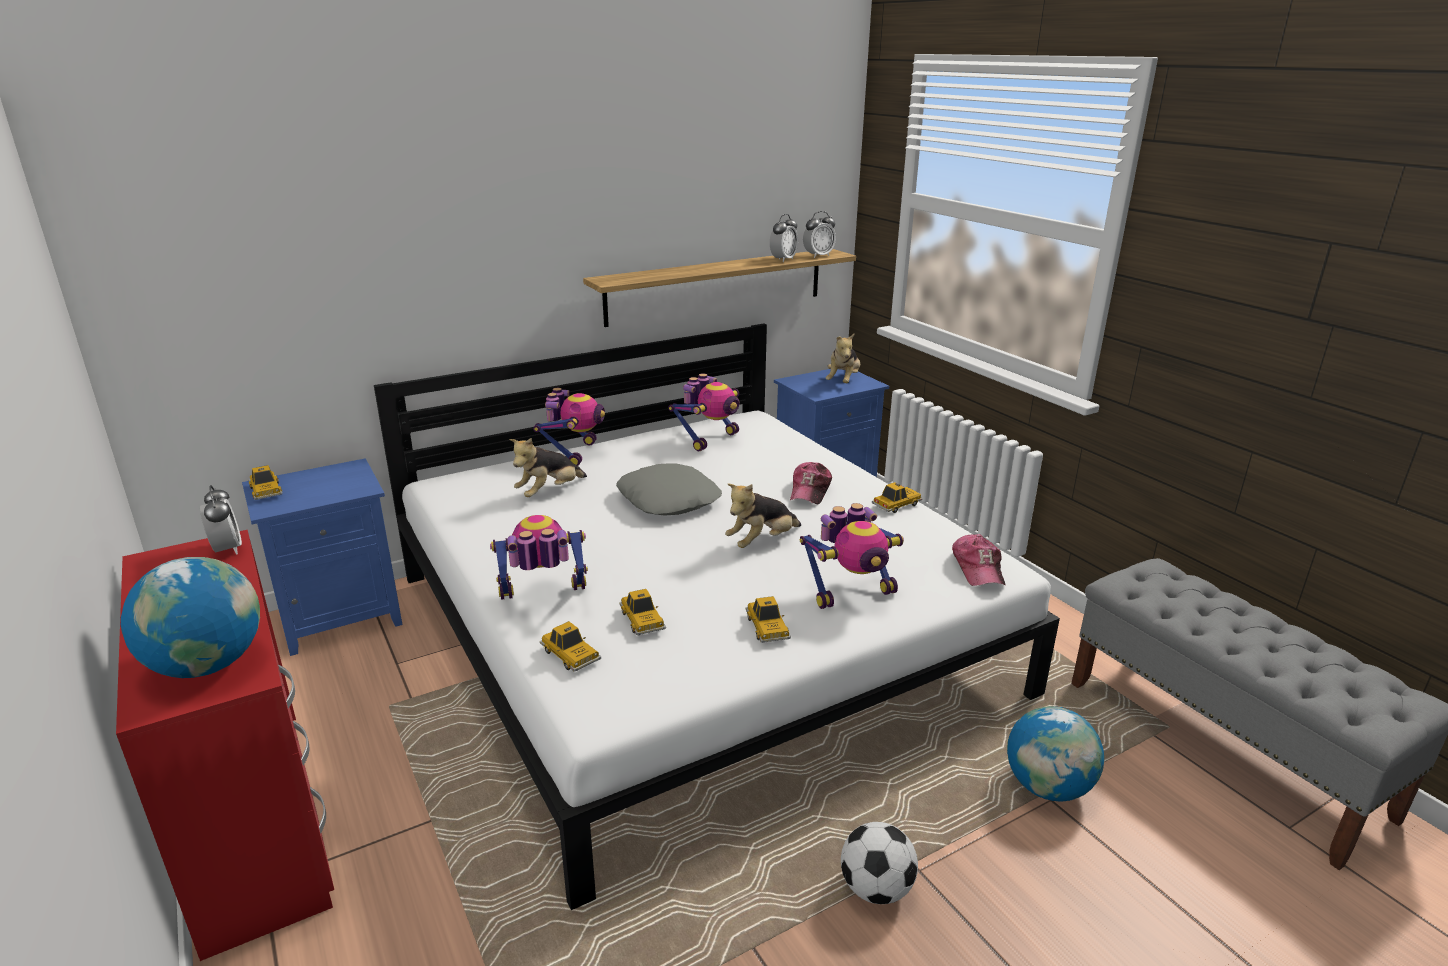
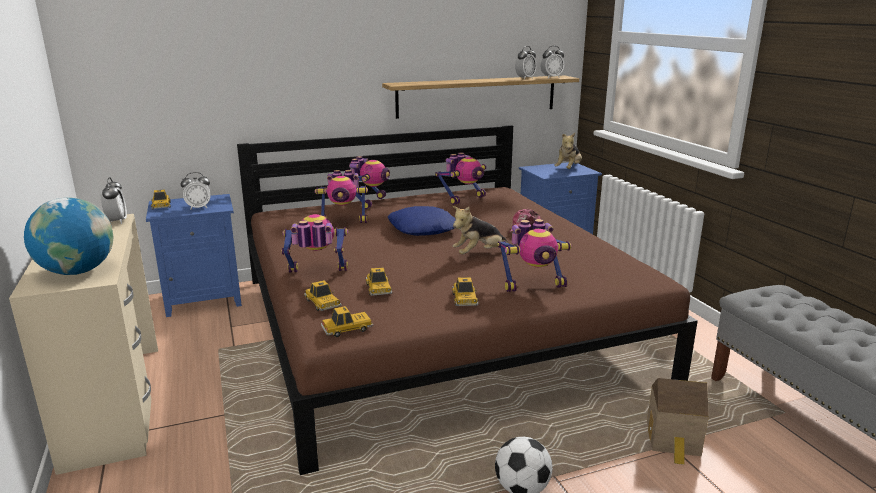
camera: 10 degrees right, 5 degrees down
red desk [116,530,334,961] -> beige desk [9,214,158,475]
white bed [374,324,1060,910] -> brown bed [237,125,698,475]
plush toy [509,438,587,497] -> toy robot [315,170,368,223]
grey pillow [616,463,722,516] -> blue pillow [388,206,456,236]
toy car [872,482,922,513] -> toy car moved to [321,306,373,337]
cap [952,534,1005,586] -> none
globe [1007,706,1104,802] -> toy house [647,378,709,465]
none -> alarm clock [181,172,211,210]

